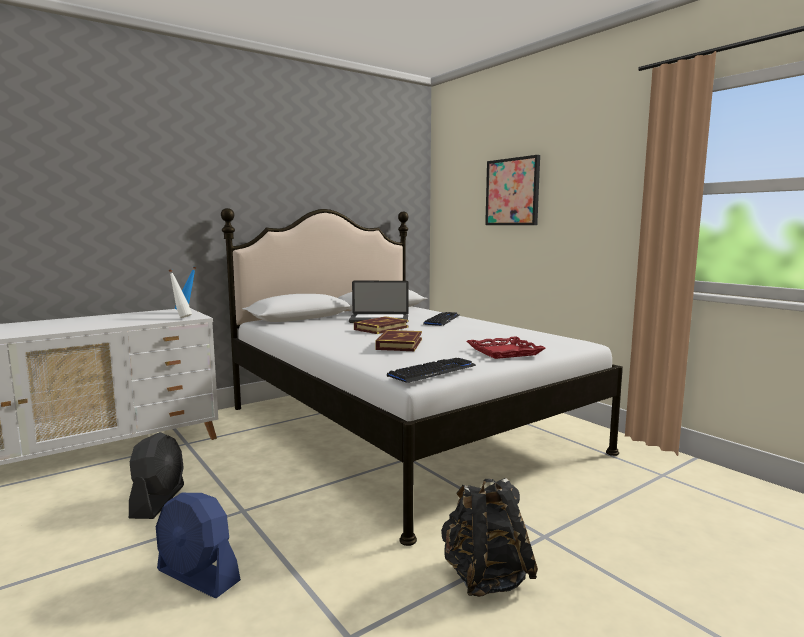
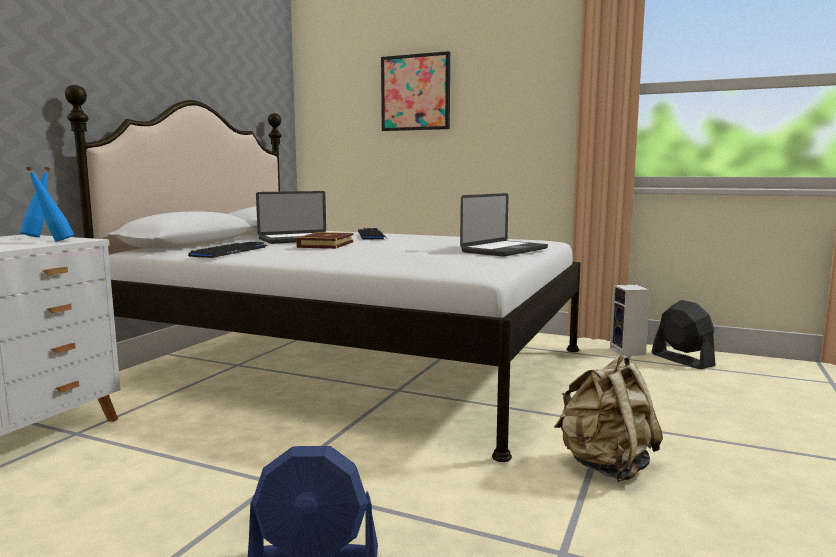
camera: 30 degrees left, 0 degrees up
black fan [129,432,184,519] -> black fan moved to [652,300,716,369]
white bottle [168,269,192,318] -> blue bottle [26,166,74,242]
book [376,330,422,351] -> none
keyboard [387,358,476,383] -> keyboard moved to [188,241,268,258]
black backpack [441,478,538,597] -> beige backpack [554,355,663,482]
red tray [467,336,546,359] -> laptop [460,193,548,257]
none -> speaker [610,285,650,356]

